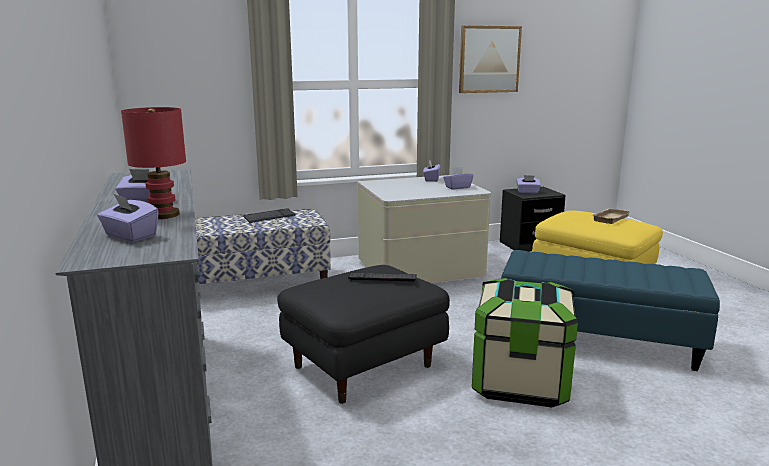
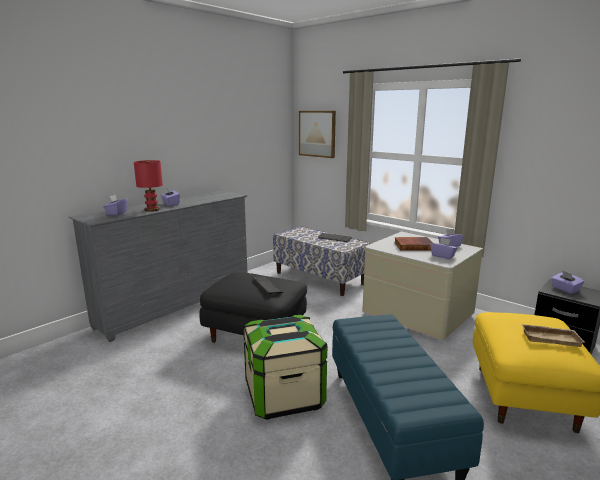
camera: 60 degrees right, 0 degrees up
picture [459,26,522,93] -> picture moved to [299,111,336,158]
none -> book [394,237,434,251]

